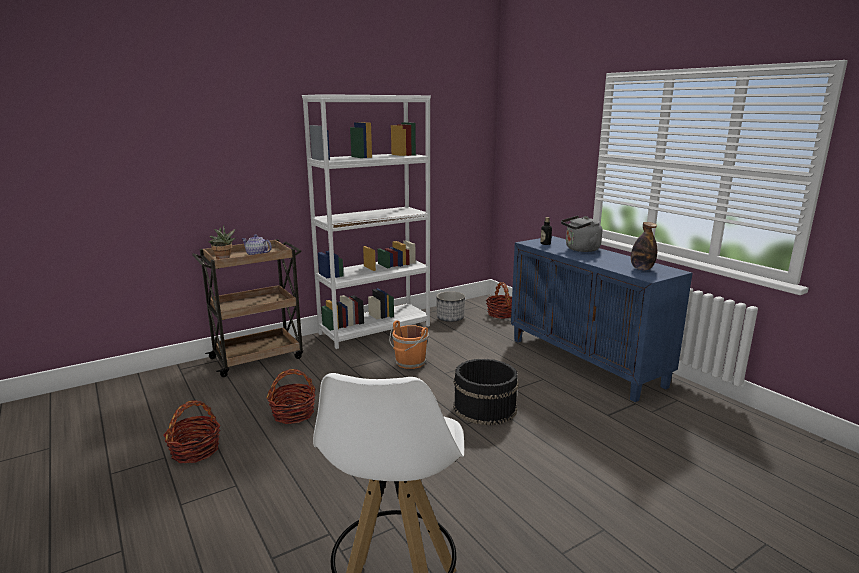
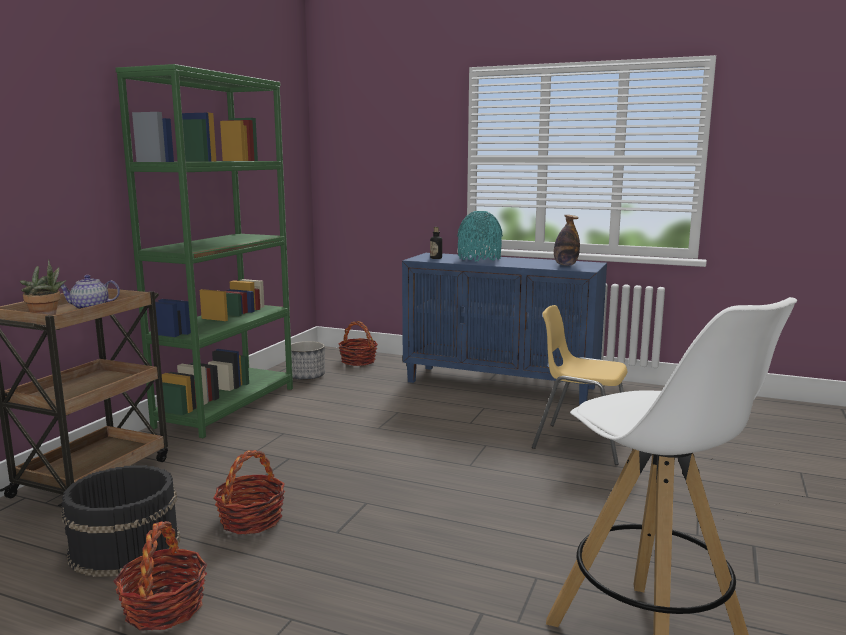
camera: 35 degrees left, 5 degrees down
white bookcase [302,94,431,349] -> green bookcase [115,64,293,438]
orange bucket [389,321,429,369] -> none
black bucket [453,359,519,425] -> black bucket moved to [61,465,181,577]
grey kettle [561,216,602,252] -> turquoise vase [457,211,503,261]
none -> yellow chair [532,305,628,465]

